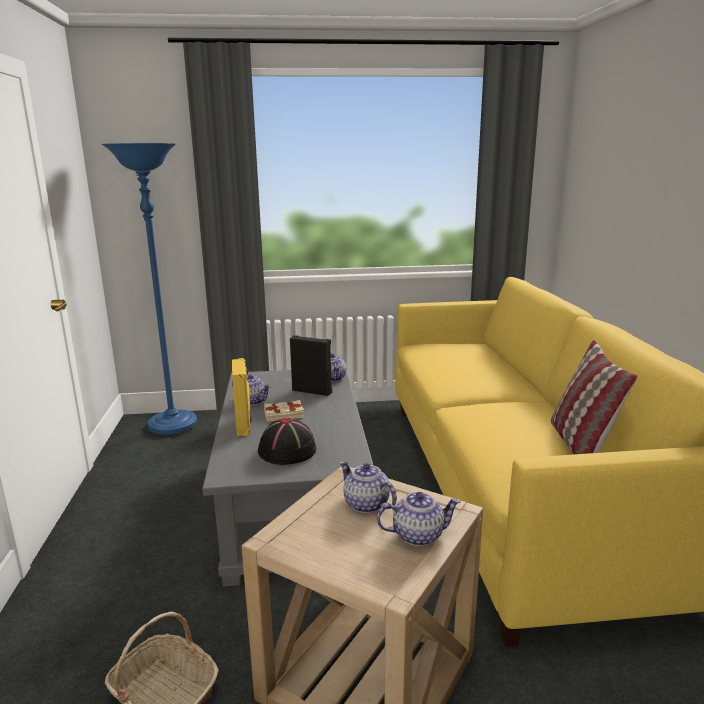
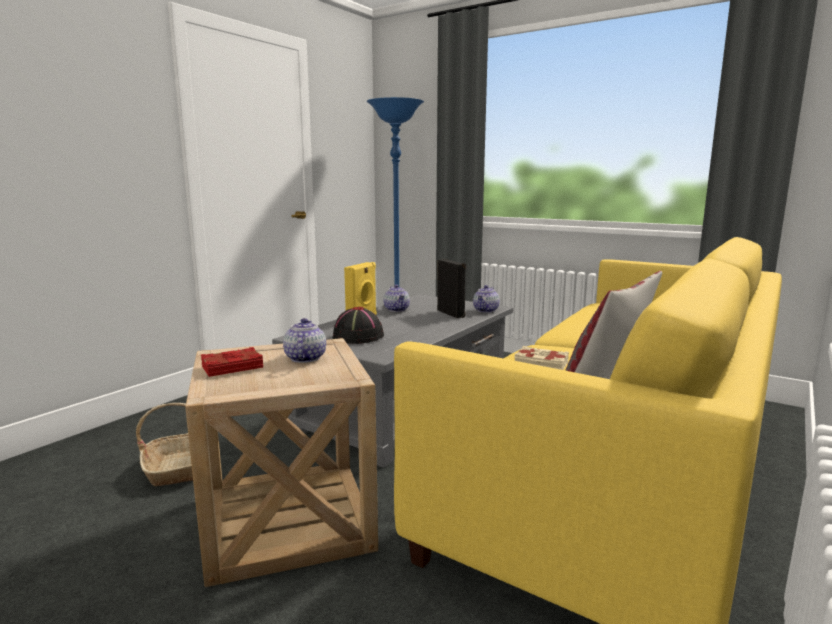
camera: 40 degrees right, 5 degrees down
beige book [264,400,304,422] -> beige book moved to [514,346,569,370]
teapot [377,492,461,546] -> none
none -> red book [201,347,263,377]

